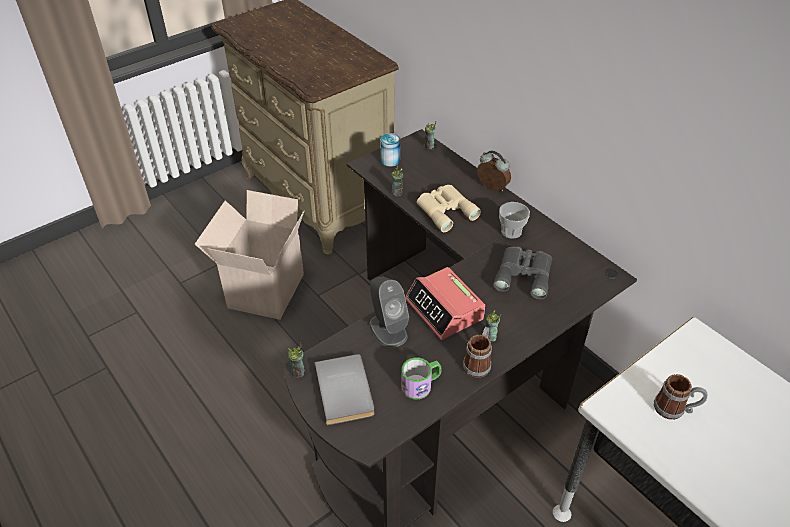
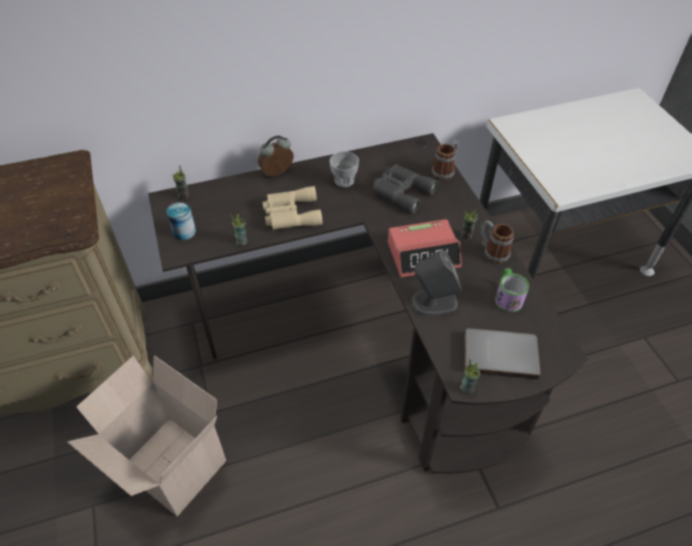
camera: 70 degrees left, 5 degrees up
mug [654,374,707,420] -> mug moved to [432,140,459,180]

